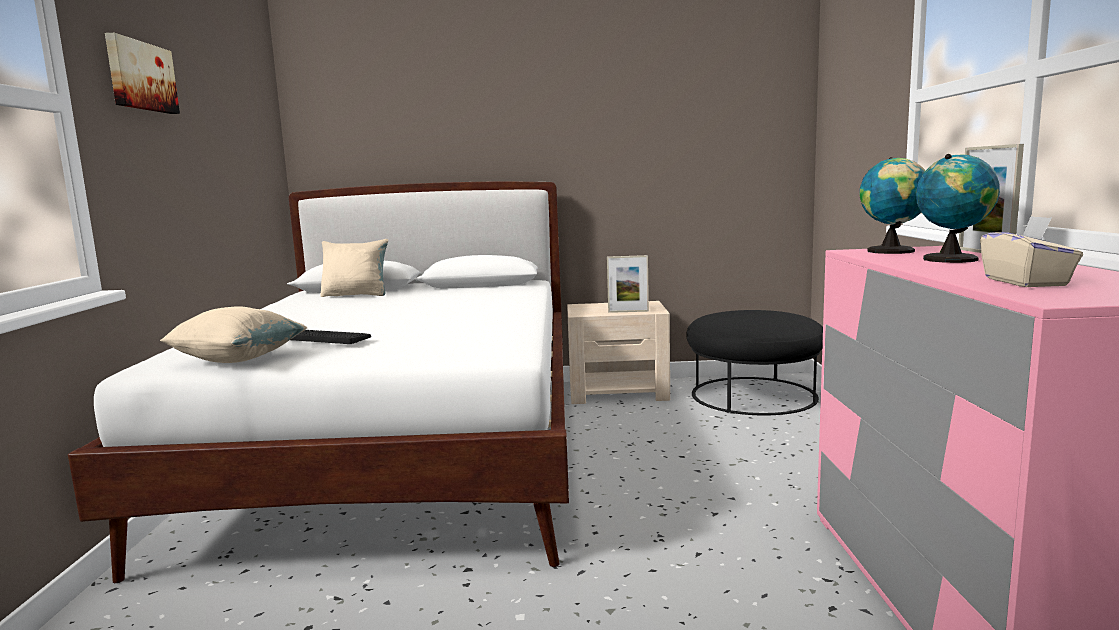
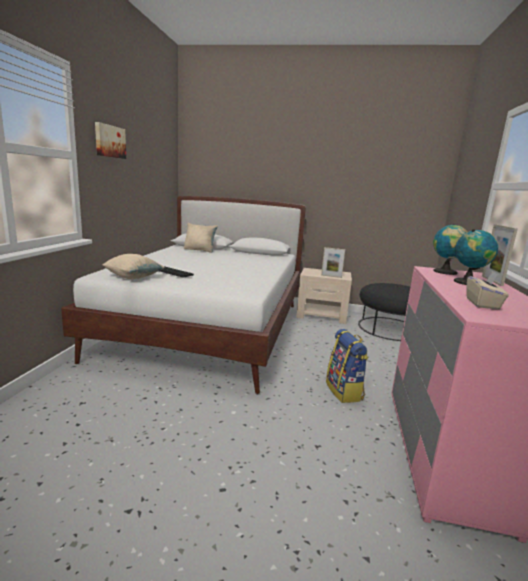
camera: 10 degrees right, 5 degrees up
none -> backpack [326,329,369,403]

